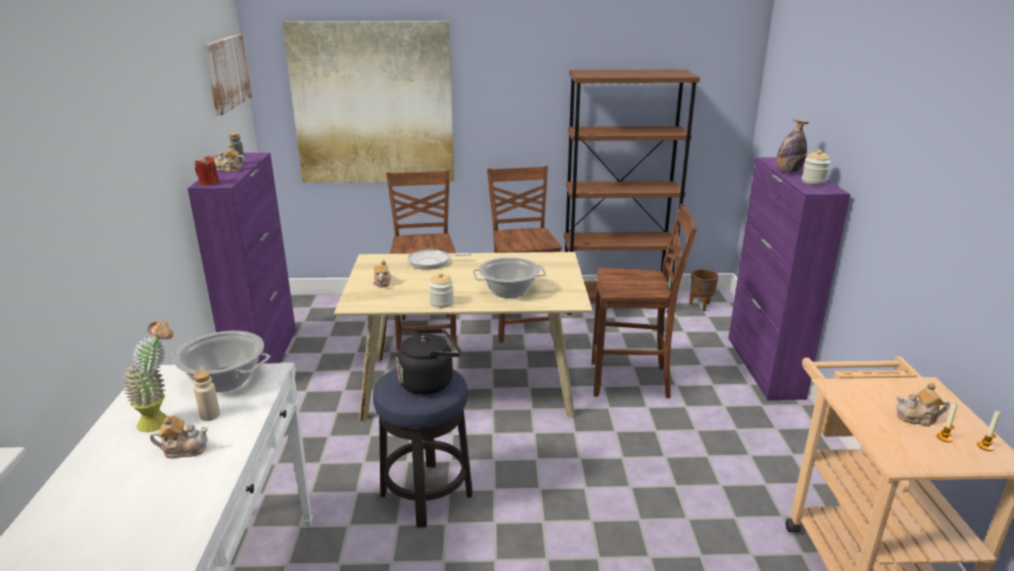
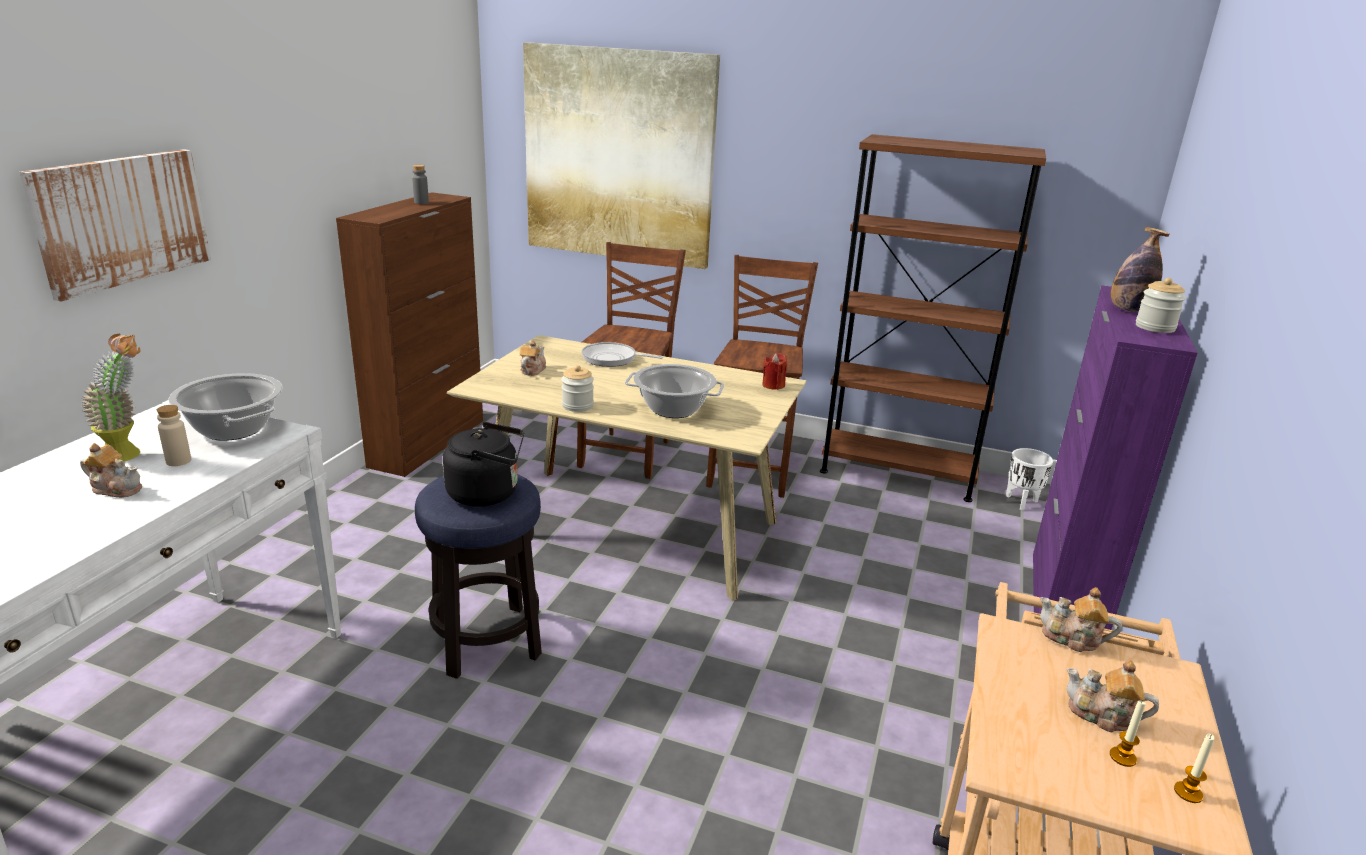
camera: 20 degrees right, 0 degrees up
purple cabinet [187,153,296,364] -> brown cabinet [336,192,483,477]
red candle [195,156,219,186] -> red candle moved to [762,353,787,390]
picture [204,34,252,115] -> picture moved to [20,149,211,302]
teapot [212,144,245,172] -> teapot moved to [1040,587,1122,652]
brown chair [592,204,697,398] -> none
brown planter [689,269,719,311] -> white planter [1006,448,1053,511]

